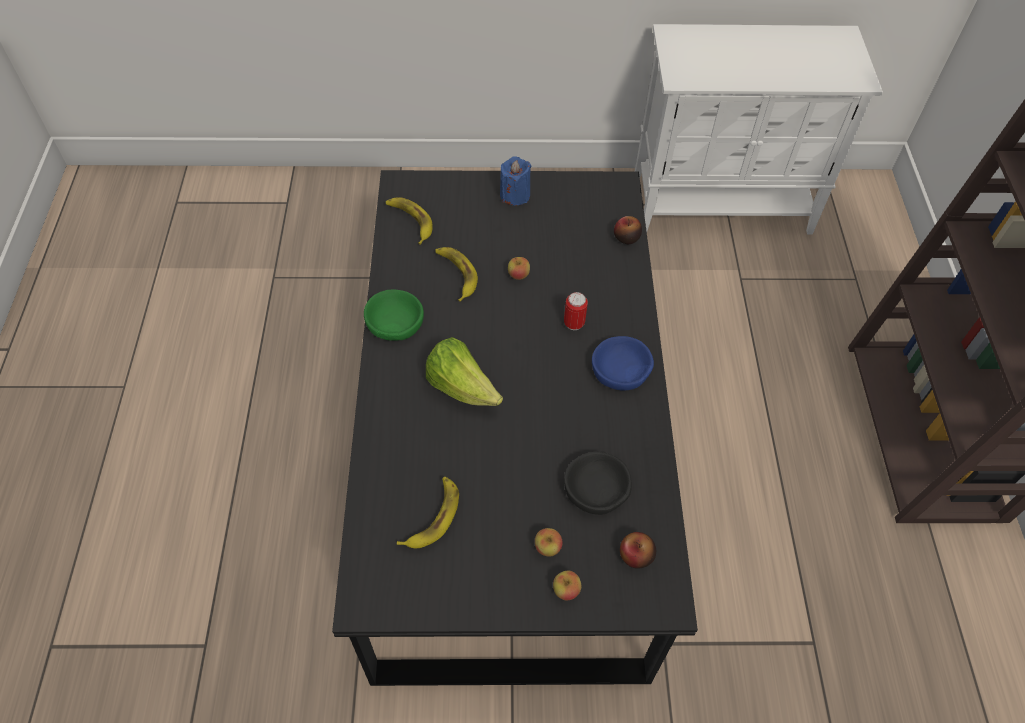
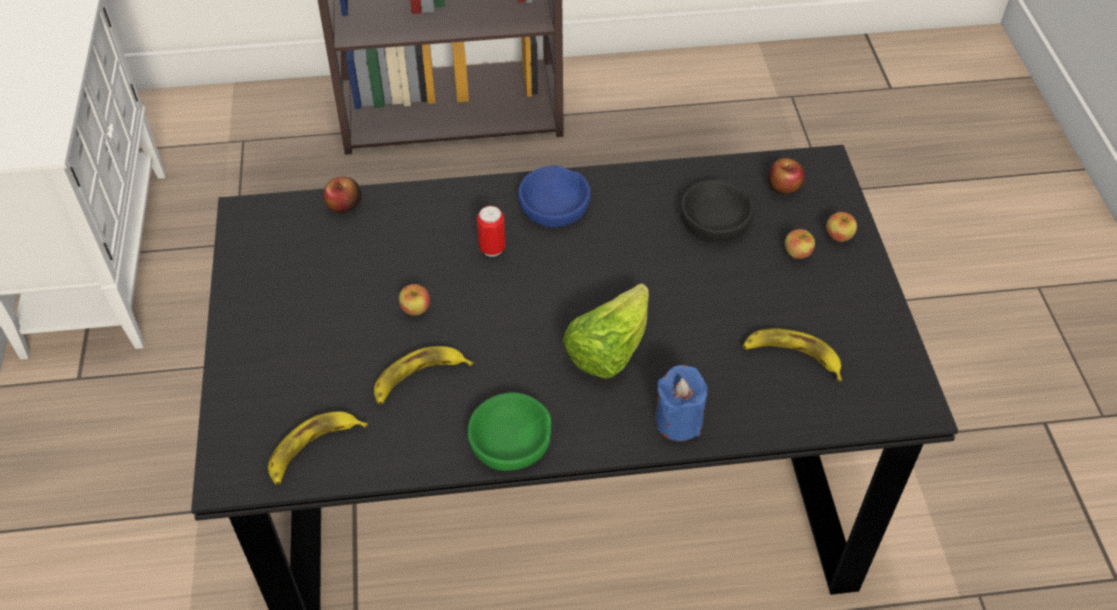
camera: 95 degrees left, 5 degrees down
blue candle [500,156,531,206] -> blue candle moved to [655,365,708,441]

